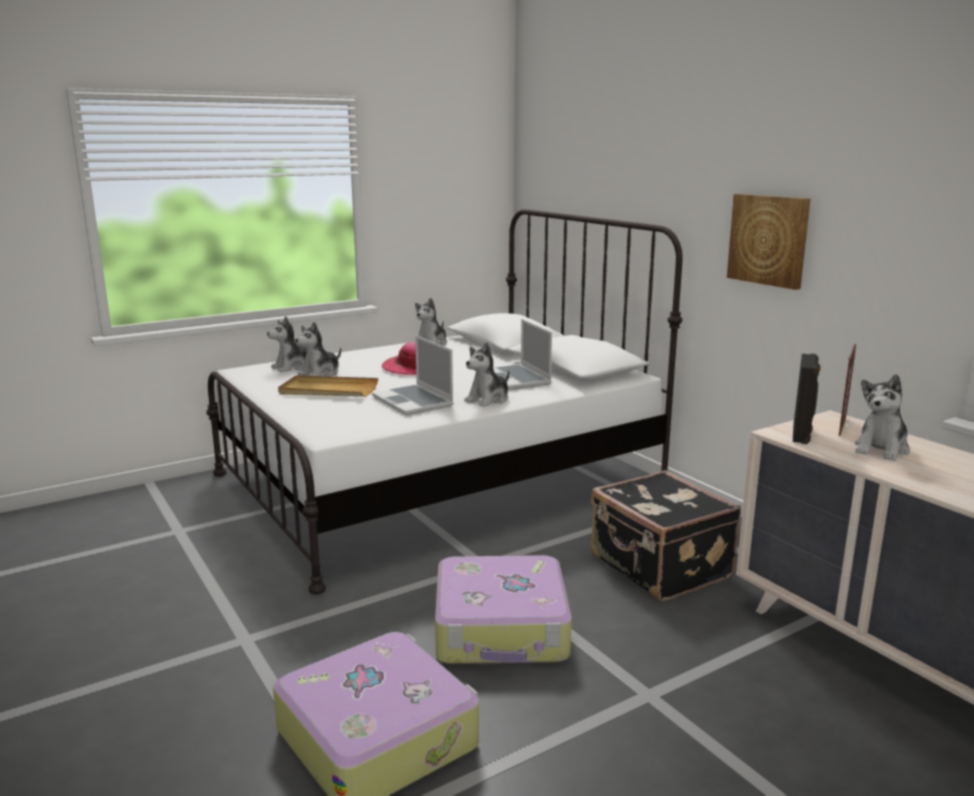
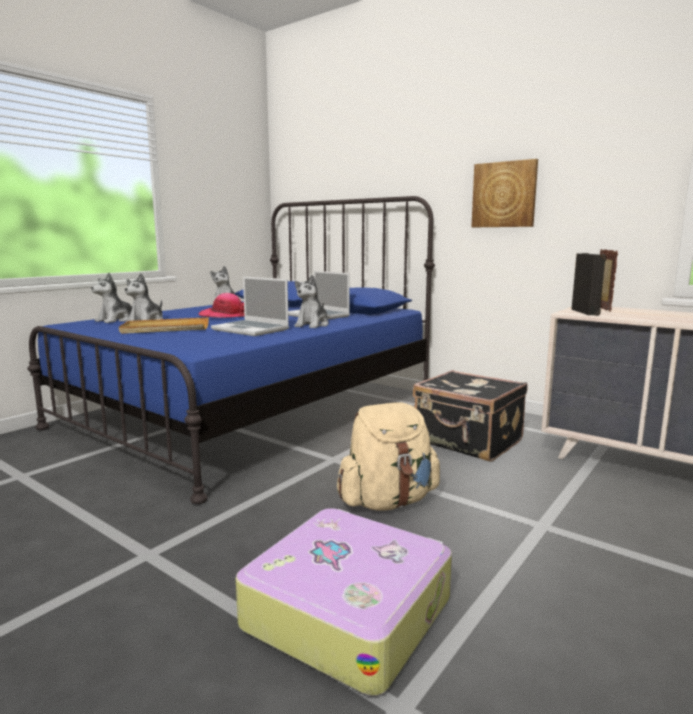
camera: 20 degrees left, 5 degrees down
white bed [206,209,683,594] -> blue bed [27,196,435,504]
suitcase [435,555,572,664] -> beige backpack [337,402,440,511]
plush toy [855,374,910,461] -> none

